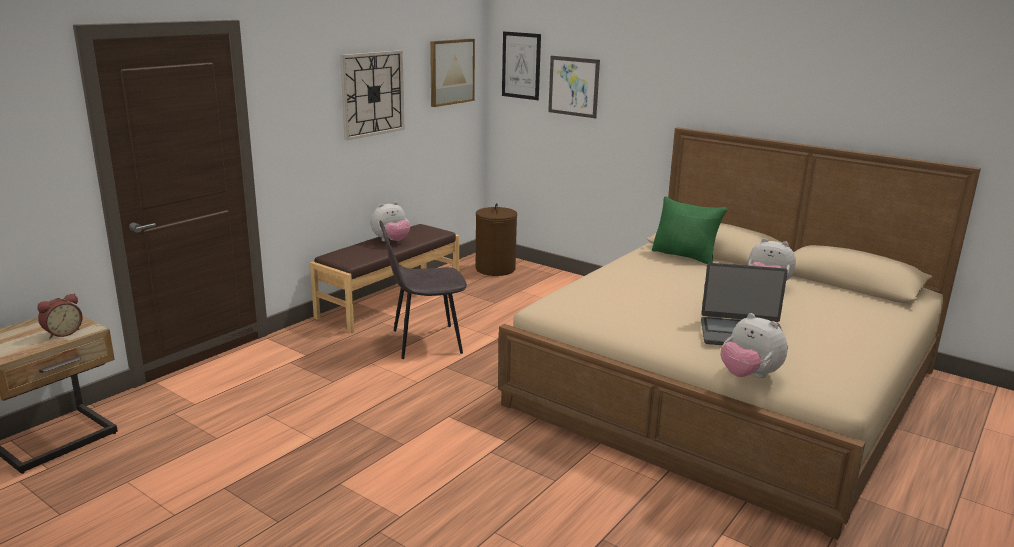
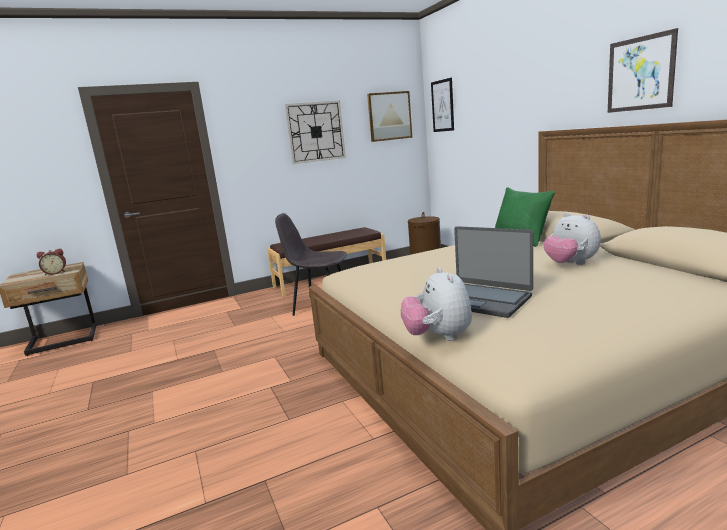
camera: 30 degrees right, 5 degrees down
plush toy [371,201,410,242] -> none
picture [548,56,600,118] -> picture moved to [608,28,678,113]

